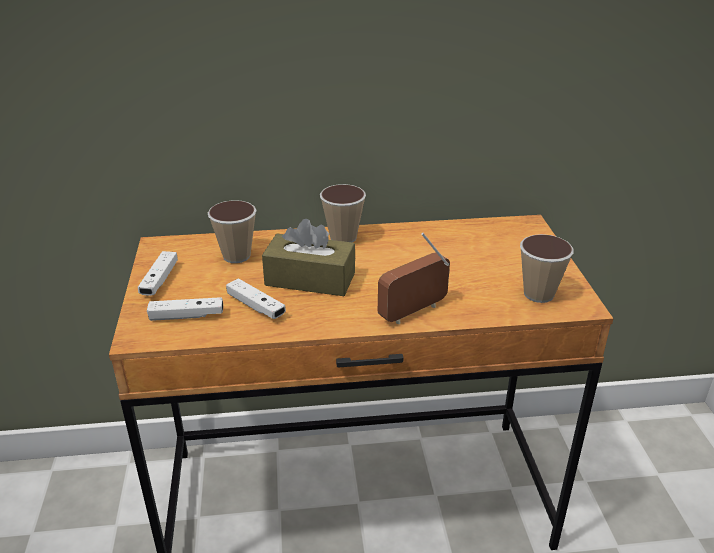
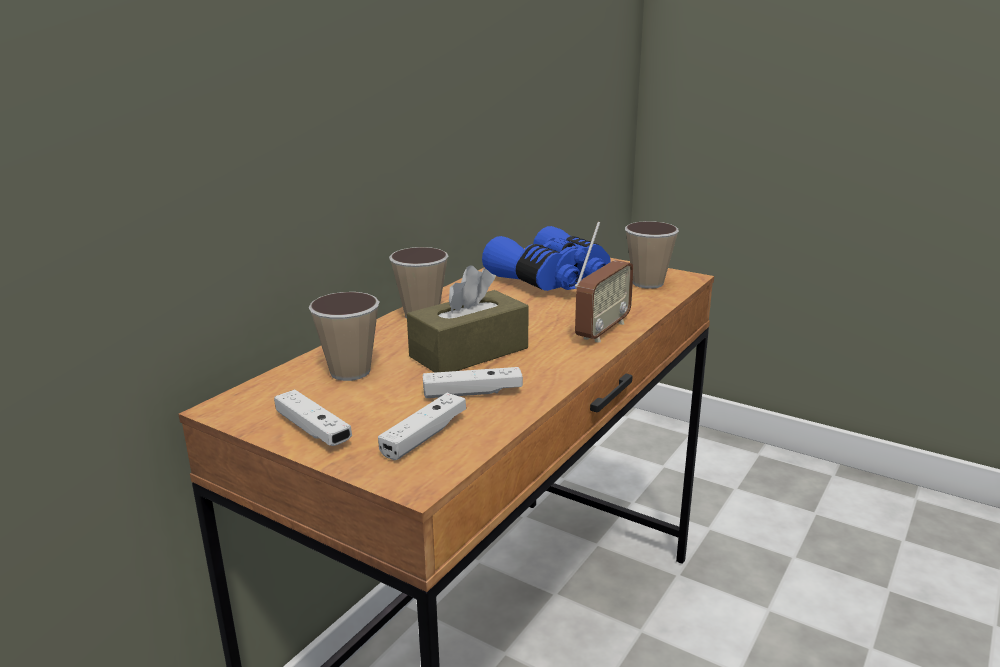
camera: 50 degrees left, 10 degrees down
radio [378,232,450,324] -> radio turned 150 degrees counterclockwise [575,222,634,343]
none -> blue binoculars [482,226,610,291]

